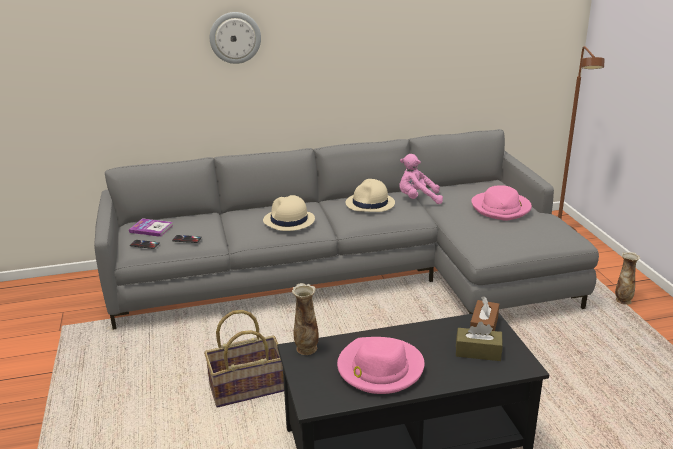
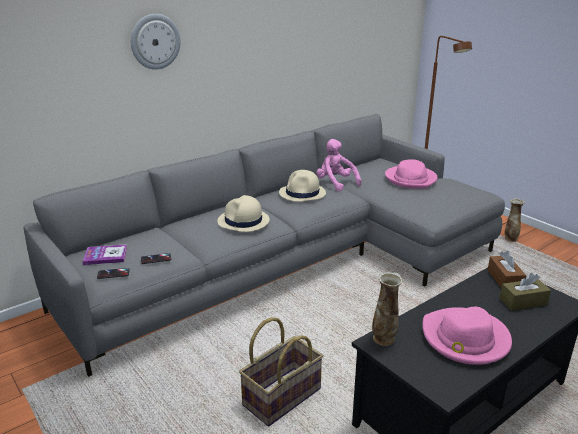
camera: 25 degrees left, 0 degrees up
pink plush toy [399,154,443,204] -> pink plush toy turned 75 degrees clockwise [316,139,362,191]

